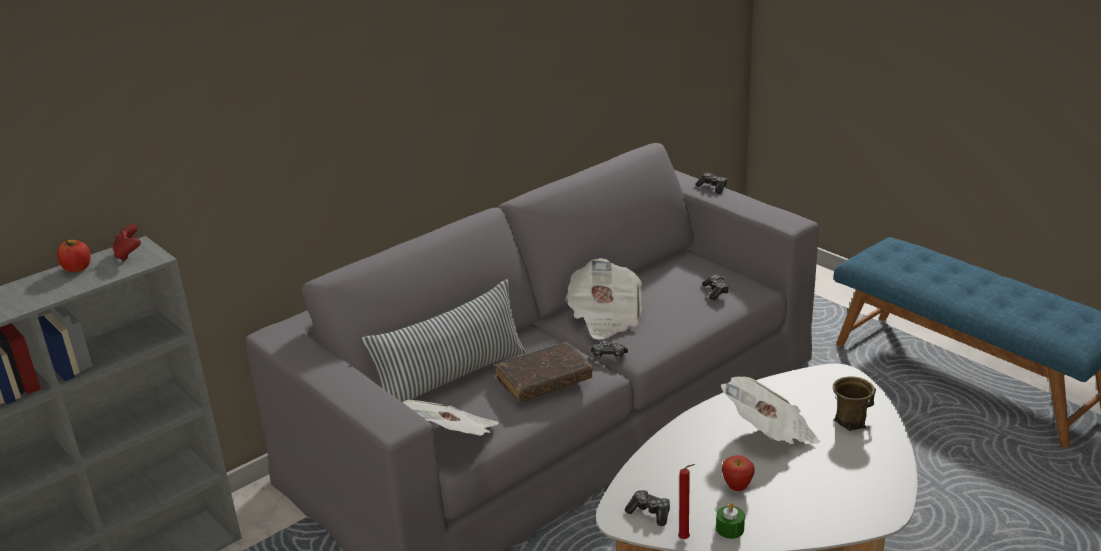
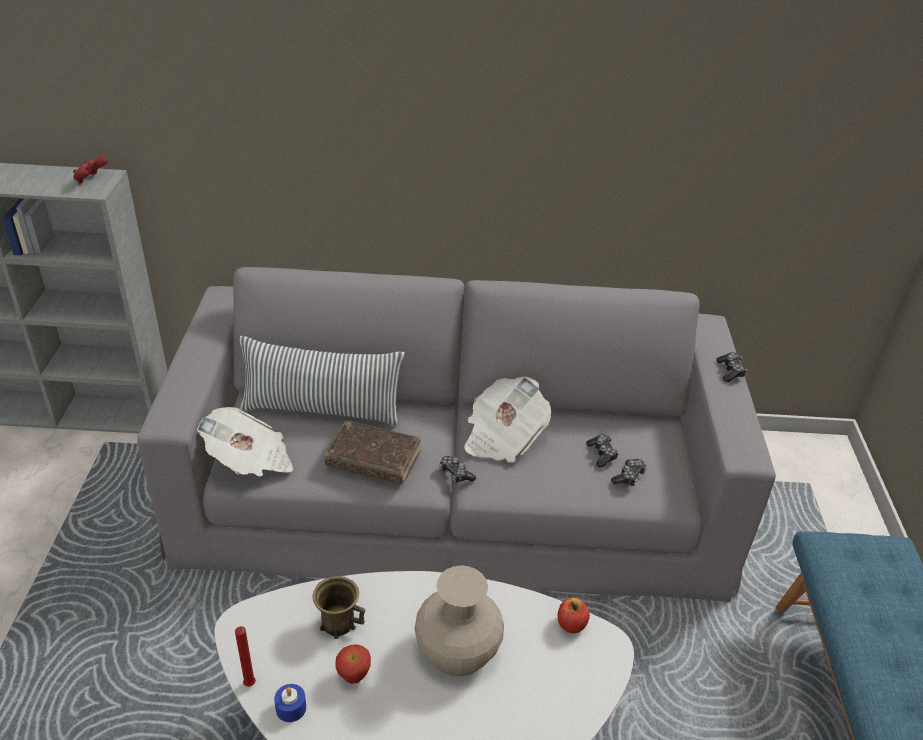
camera: 40 degrees right, 10 degrees up
apple [57,240,91,272] -> apple moved to [557,597,590,634]
game controller [625,490,670,526] -> game controller moved to [586,434,619,468]
green candle [716,503,745,539] -> blue candle [274,684,306,722]
newspaper [721,377,820,445] -> beige vase [414,565,504,677]
brown mug [833,377,876,431] -> brown mug moved to [313,576,365,639]

